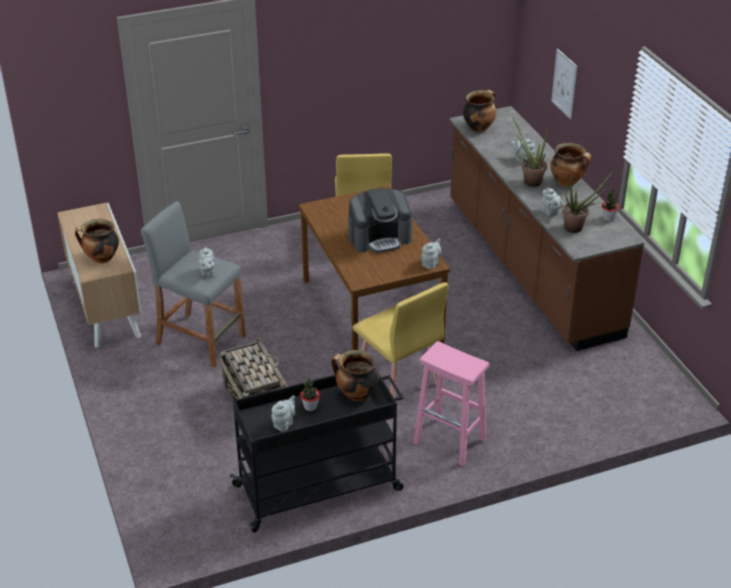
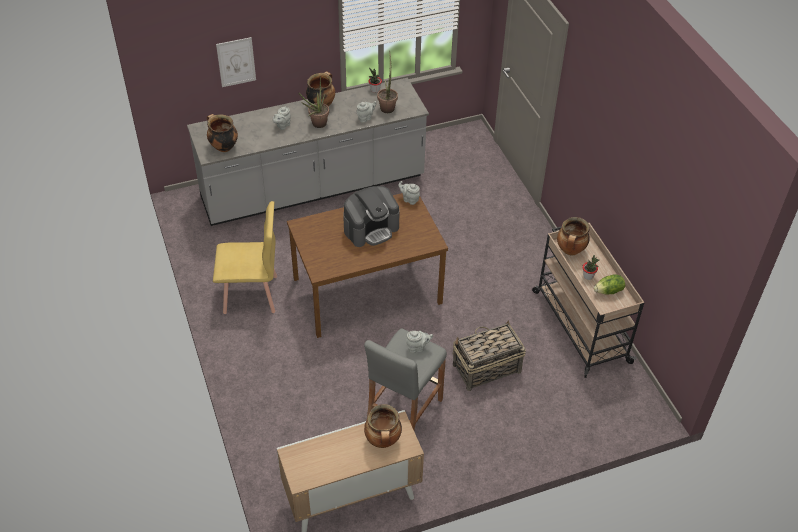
camera: 90 degrees left, 10 degrees up
black cart [230,372,404,533] -> beige cart [532,223,645,378]
grey teapot [271,395,295,432] -> lettuce [594,274,625,294]
coffee machine [348,188,412,253] -> coffee machine turned 75 degrees clockwise [343,186,400,247]
yellow chair [352,282,449,398] -> none
pink stool [413,341,489,466] -> none
brown counter [449,106,644,351] -> grey counter [187,78,429,226]

